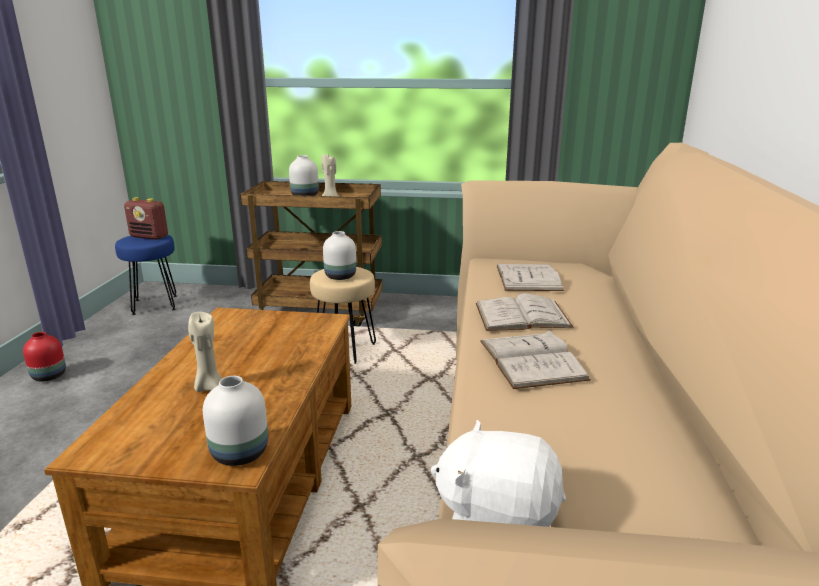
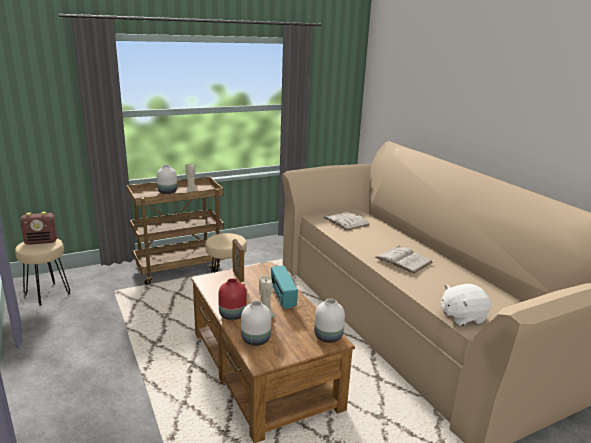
camera: 35 degrees left, 0 degrees up
red vase [23,332,66,382] -> red vase moved to [218,278,247,320]
blue stool [115,235,177,315] -> beige stool [15,238,71,306]
white vase [323,231,356,280] -> white vase moved to [241,301,271,346]
white book [476,293,574,331] -> none
none -> picture frame [232,239,244,282]
none -> radio [271,266,298,309]

